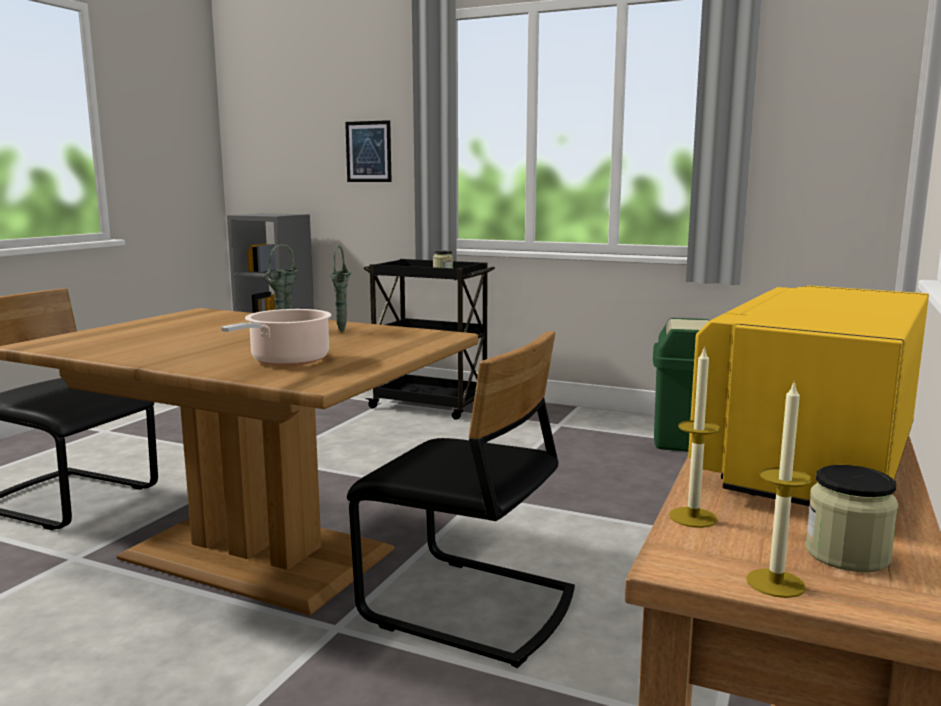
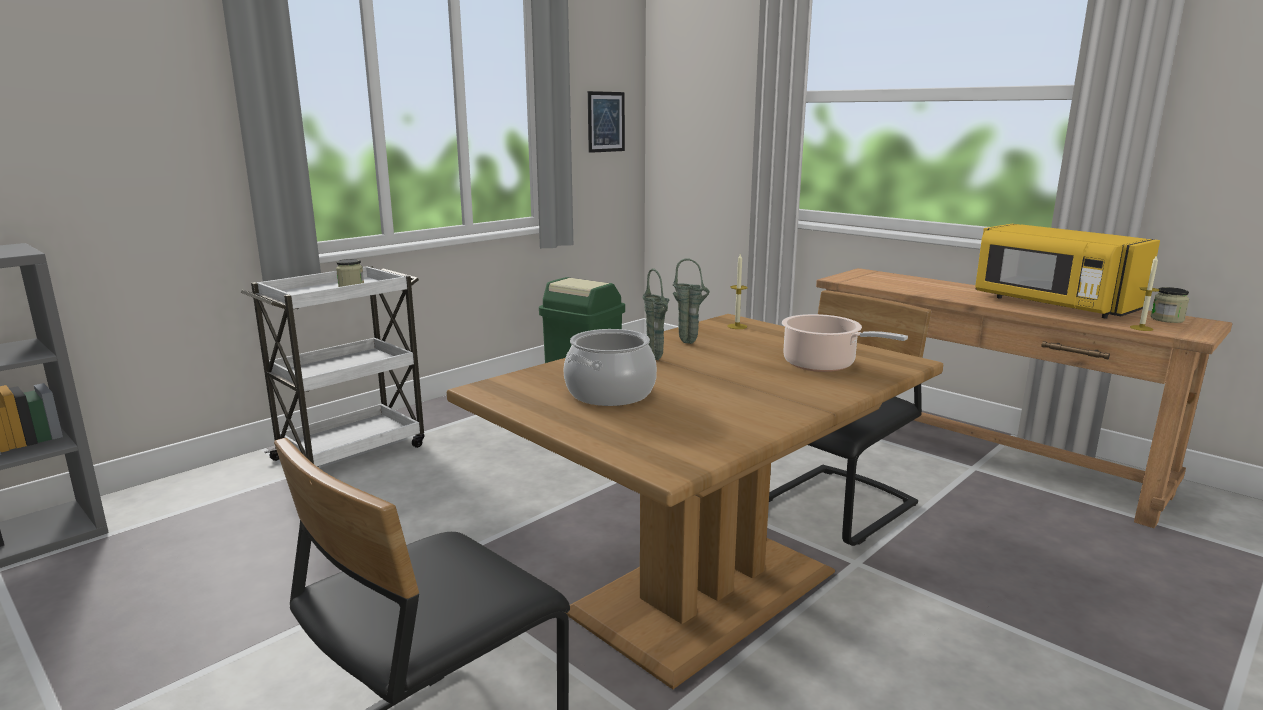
camera: 70 degrees left, 5 degrees up
picture [345,120,392,182] -> picture moved to [588,91,625,153]
black cart [364,259,495,420] -> white cart [241,266,424,467]
candle [746,380,812,598] -> candle moved to [727,254,747,329]
none -> cooking pot [564,329,657,406]

